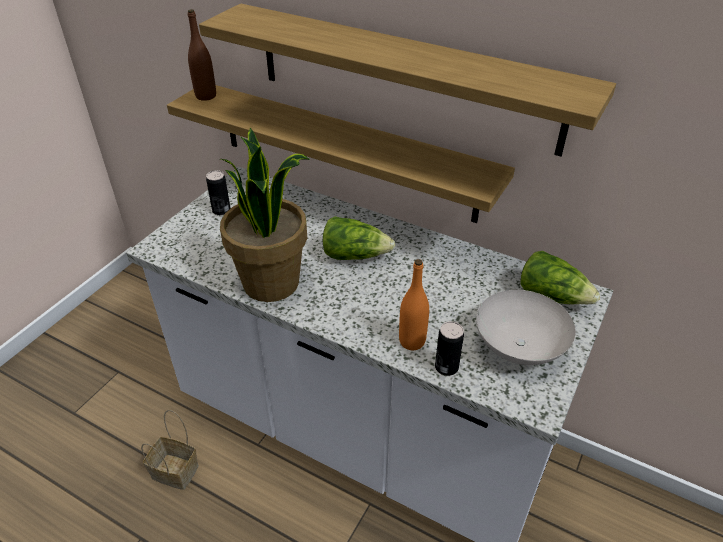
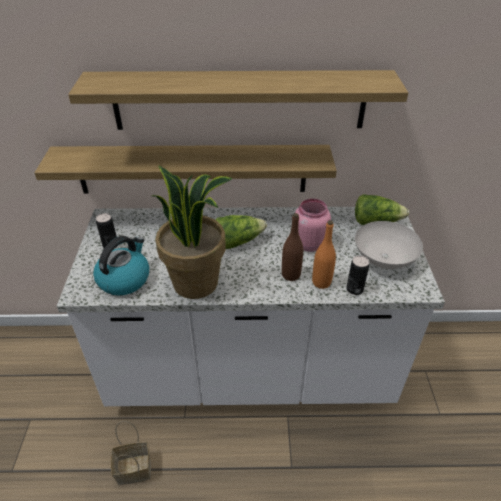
camera: 30 degrees left, 0 degrees up
brown bottle [188,9,216,101] -> brown bottle moved to [282,213,303,281]
none -> kettle [93,236,149,296]
none -> pink jar [295,199,331,252]

